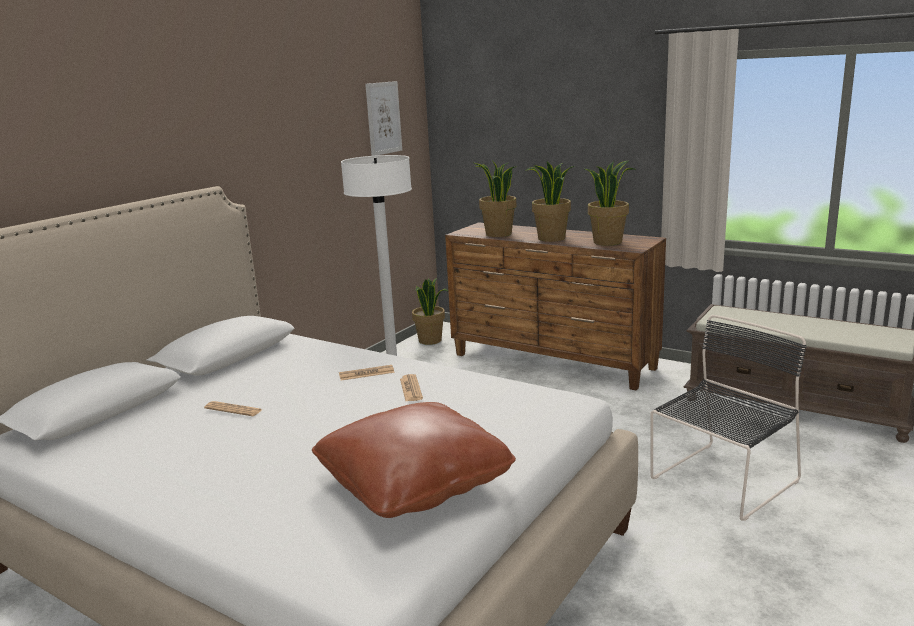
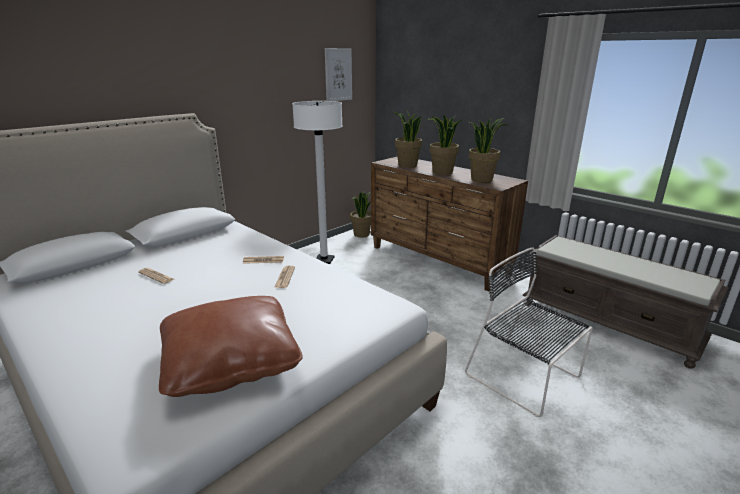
camera: 10 degrees right, 5 degrees up
black chair [651,315,806,521] -> black chair turned 105 degrees counterclockwise [465,247,593,417]

